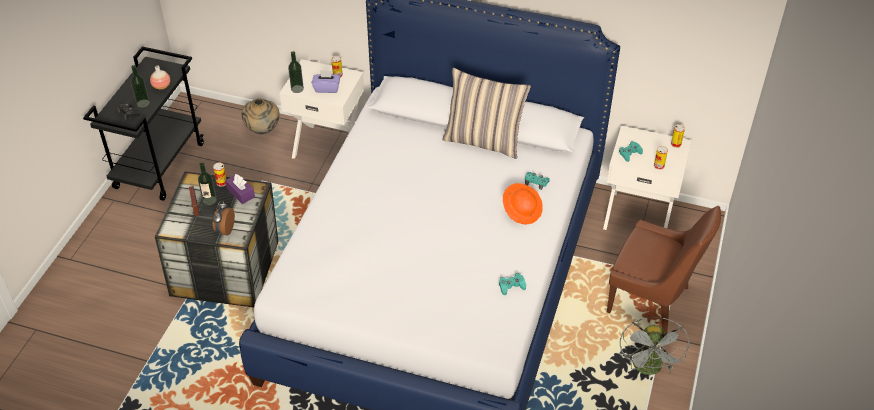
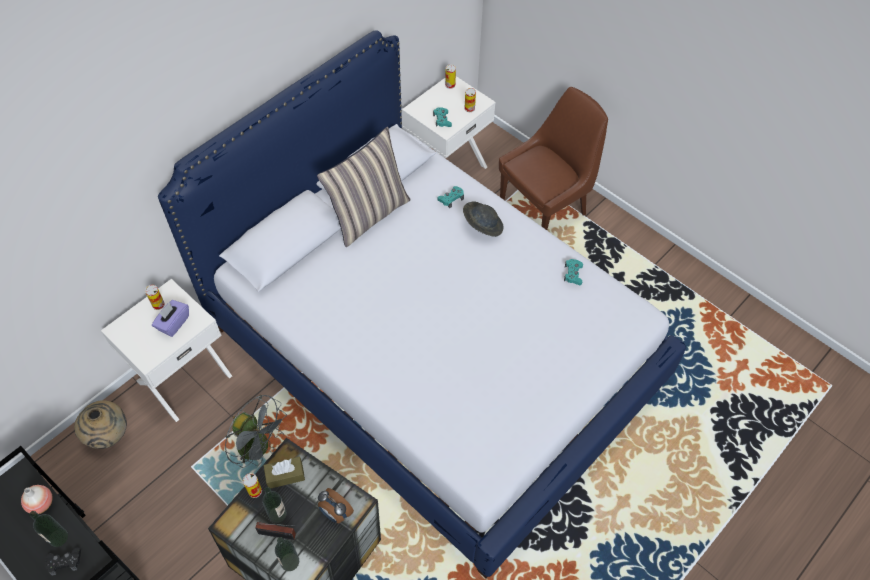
camera: 65 degrees left, 10 degrees up
purple tissue box [225,174,255,204] -> brown tissue box [263,457,305,488]
bottle [288,51,304,93] -> bottle moved to [275,537,299,571]
orange hat [503,183,543,225] -> grey hat [463,201,503,237]
grey fan [620,317,690,376] -> grey fan moved to [225,395,287,468]

